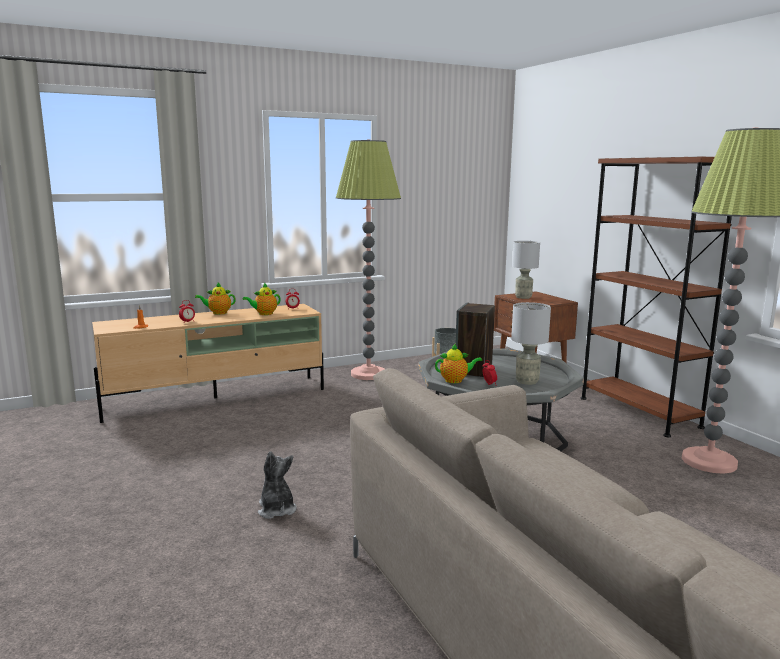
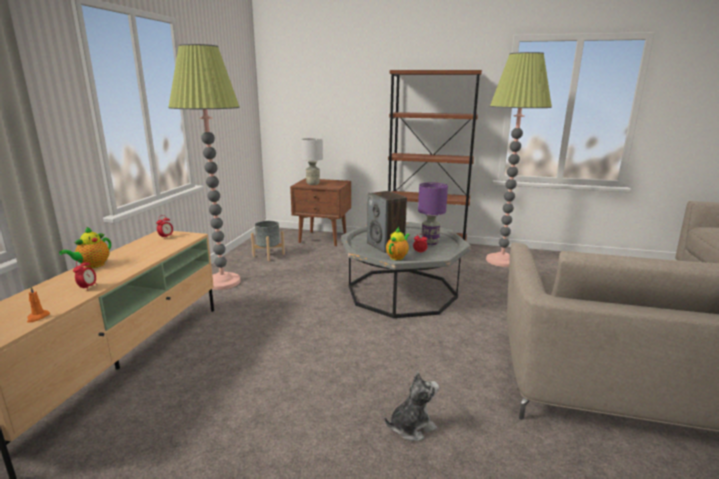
camera: 50 degrees left, 5 degrees up
teapot [243,283,281,315] -> none
plush toy [258,451,297,519] -> plush toy turned 135 degrees clockwise [384,371,439,441]
grey table lamp [511,302,551,385] -> purple table lamp [418,182,448,245]

